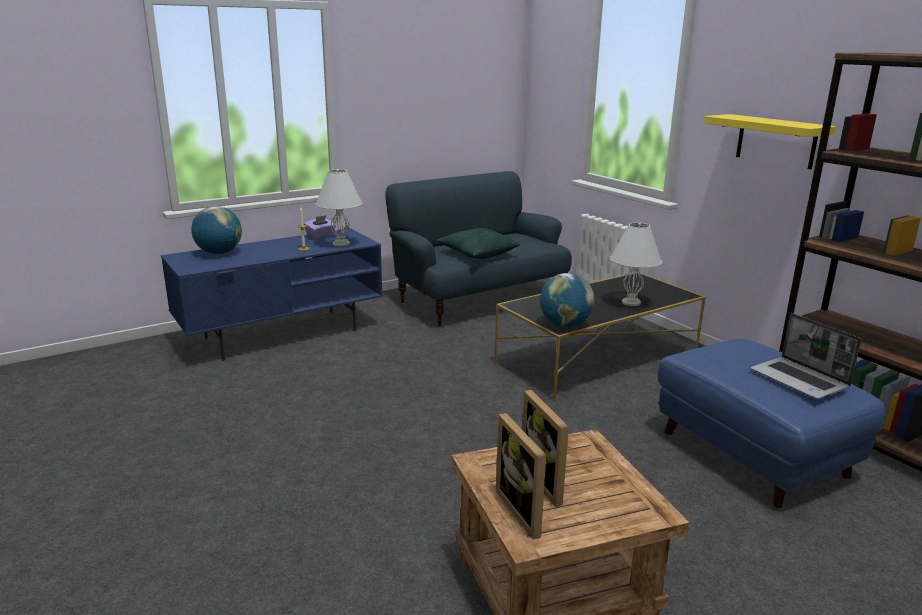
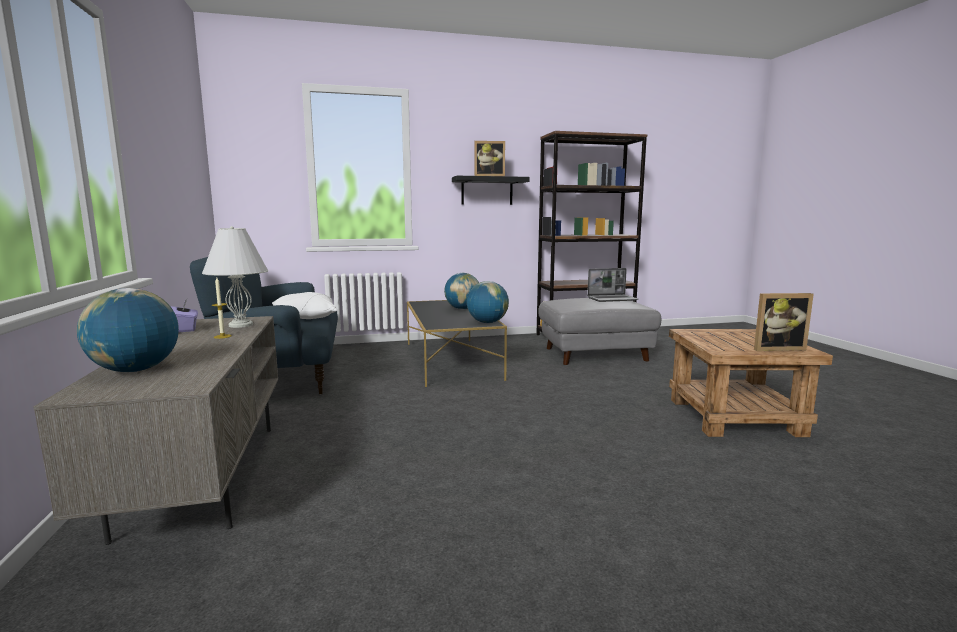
camera: 70 degrees left, 10 degrees down
blue tv stand [161,228,383,361] -> grey tv stand [33,316,278,545]
green pillow [436,228,520,259] -> white pillow [272,292,337,319]
picture frame [522,390,569,507] -> picture frame moved to [475,141,505,176]
white table lamp [610,222,662,306] -> globe [444,273,479,309]
blue ottoman [658,338,885,508] -> grey ottoman [538,298,661,365]
yellow shelf [704,114,836,169] -> black shelf [452,176,529,205]

